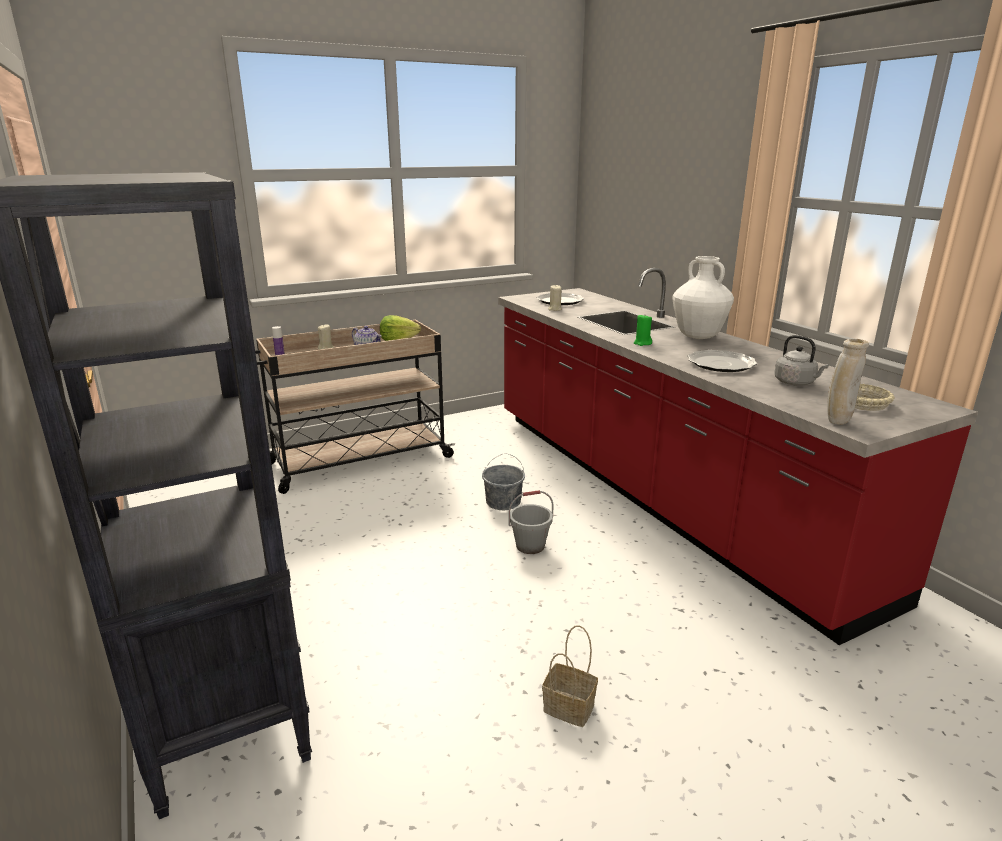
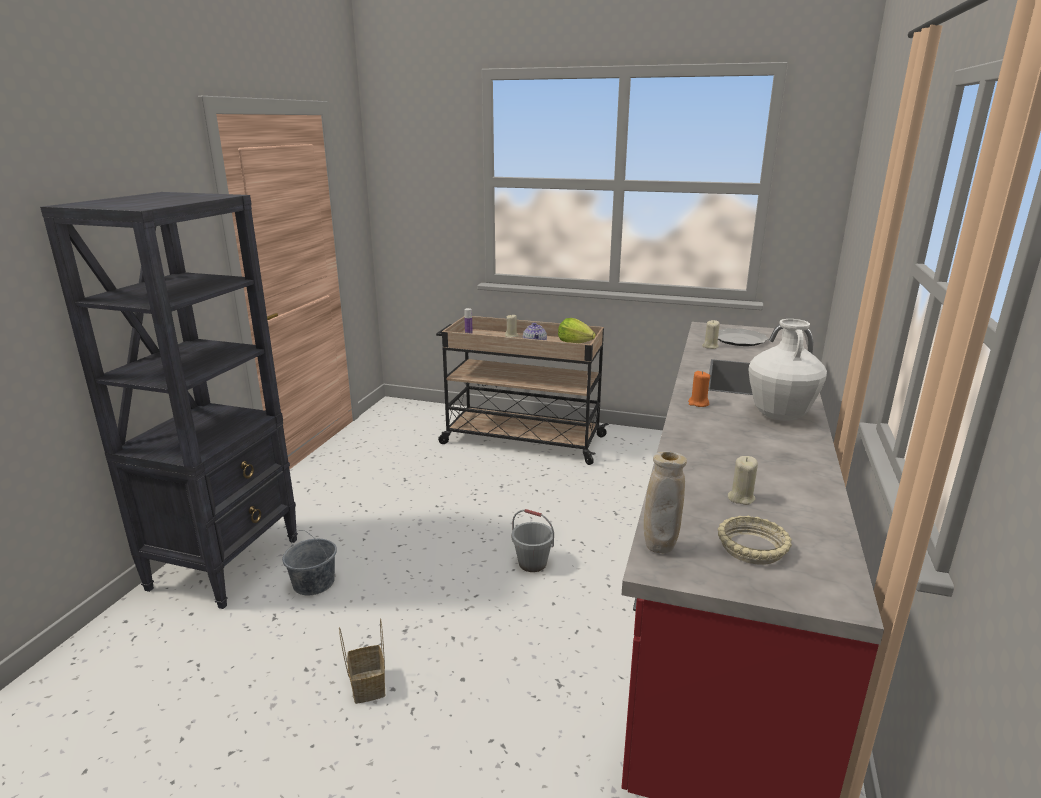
camera: 45 degrees right, 0 degrees up
grey bucket [482,453,525,510] -> grey bucket moved to [282,530,337,596]
green candle [634,315,652,346] -> orange candle [688,371,710,407]
plate [688,350,757,372] -> none
grey kettle [775,335,829,386] -> beige candle [728,456,758,505]

